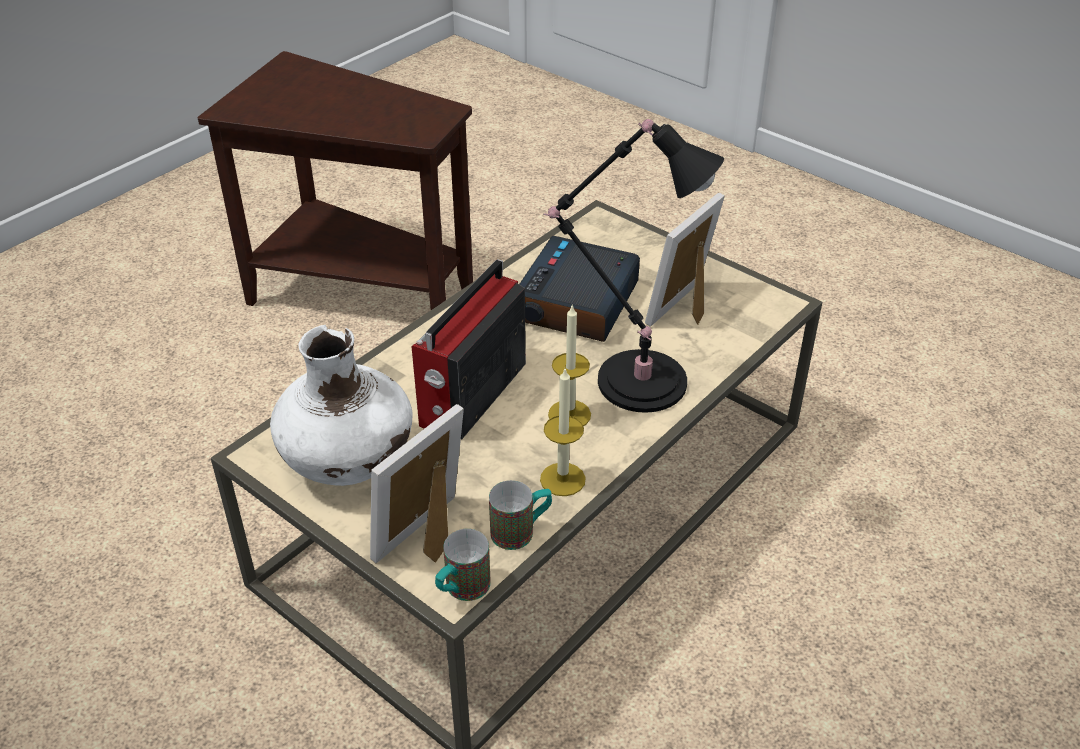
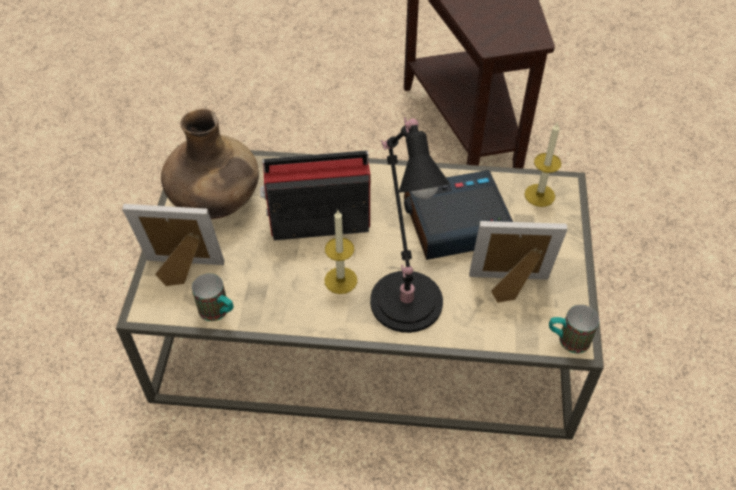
camera: 55 degrees right, 10 degrees up
white vase [270,325,412,486] -> brown vase [161,109,259,219]
mug [435,529,491,601] -> mug moved to [549,305,599,354]
candle [540,369,586,496] -> candle moved to [524,122,561,207]

